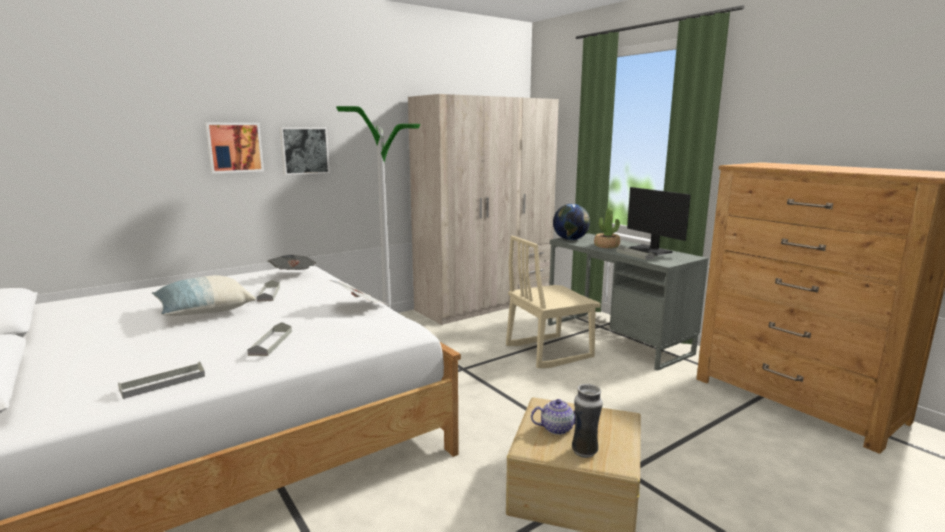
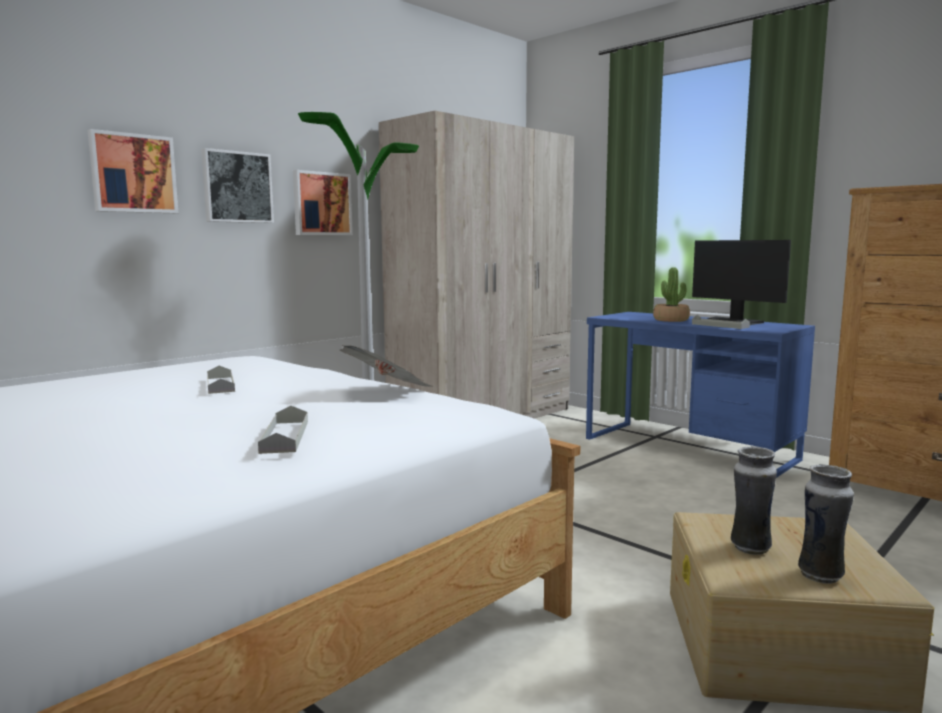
camera: 10 degrees left, 5 degrees down
grey tray [118,362,205,399] -> none
pillow [152,275,256,316] -> none
newspaper [268,255,316,270] -> none
beige chair [506,236,601,368] -> none
teapot [531,399,575,435] -> vase [731,446,777,555]
grey desk [548,233,708,371] -> blue desk [586,312,815,478]
globe [553,204,590,240] -> none
none -> picture [293,170,353,235]

